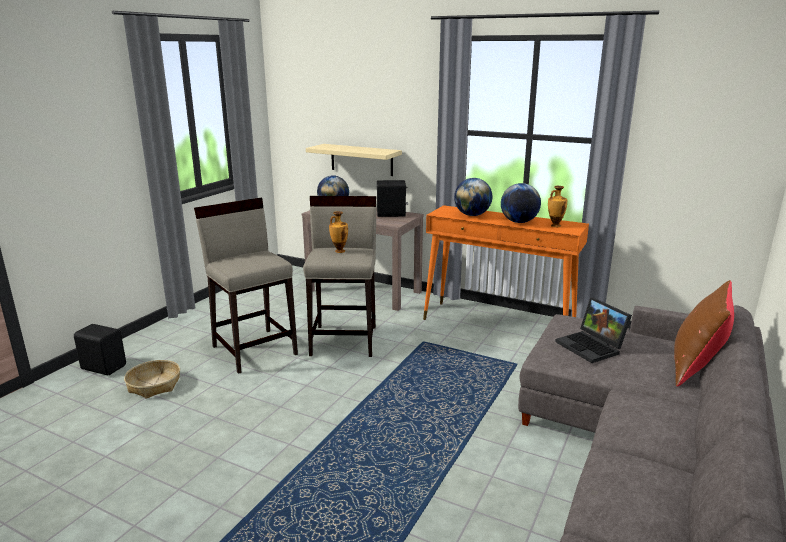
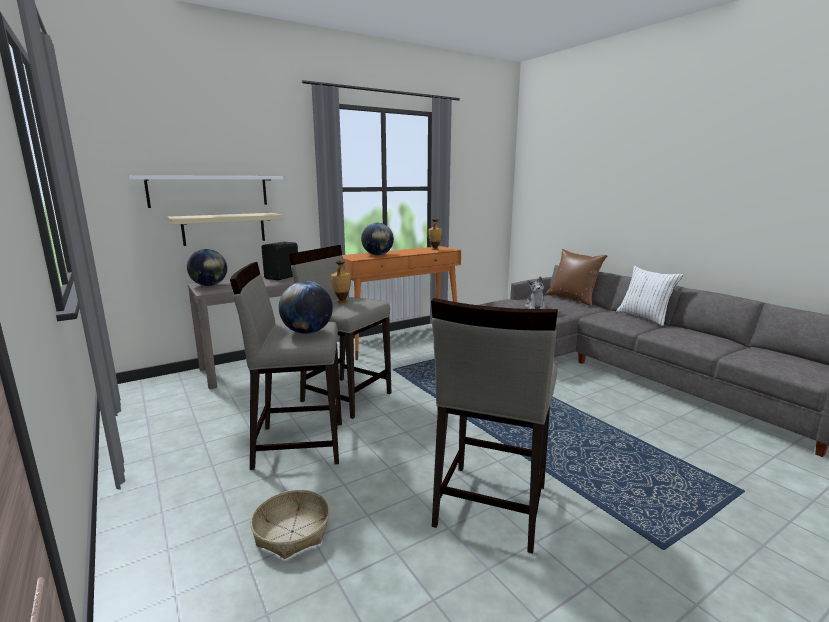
camera: 60 degrees left, 5 degrees down
black speaker [74,324,126,375] -> none
globe [501,183,541,223] -> globe moved to [279,281,333,334]
laptop [555,297,632,363] -> plush toy [525,276,546,309]
none -> white shelf [130,175,283,208]
none -> beige stool [431,298,558,554]
none -> white pillow [616,266,683,326]

